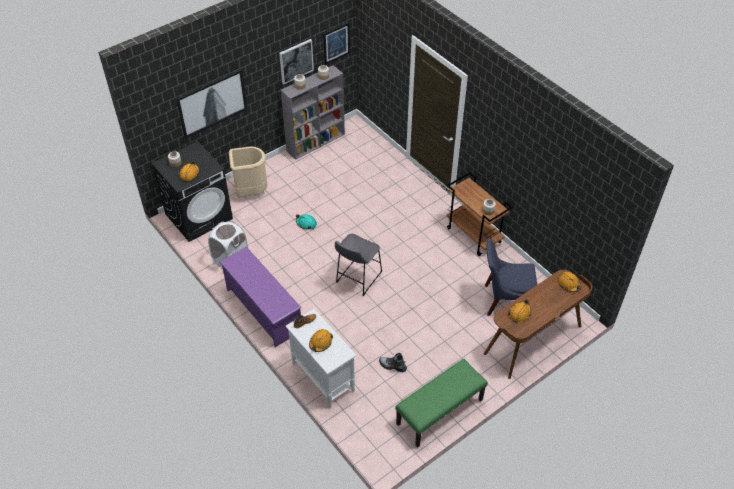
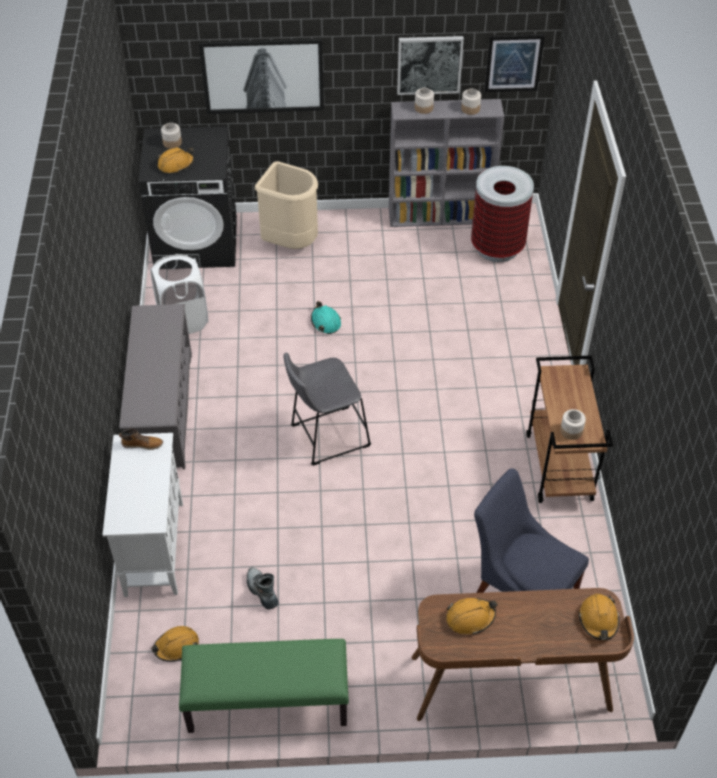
camera: 35 degrees right, 0 degrees up
purple shoe rack [220,247,301,347] -> grey shoe rack [119,304,192,469]
orange hard hat [309,329,333,352] -> orange hard hat moved to [151,626,199,662]
none -> trash can [471,166,534,262]

